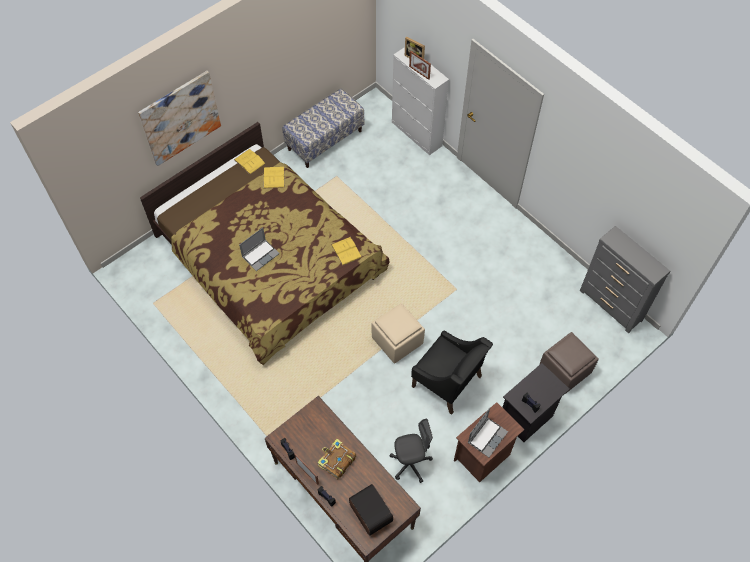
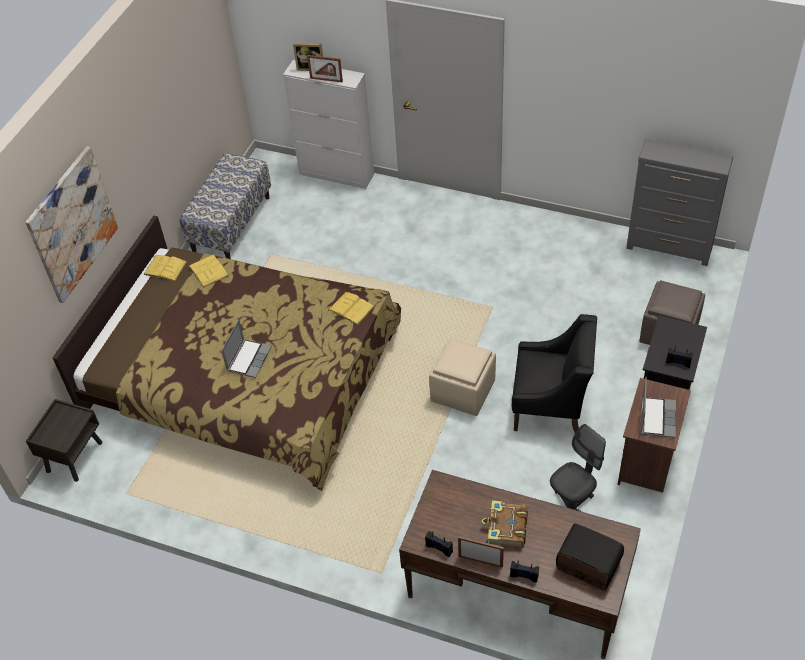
camera: 25 degrees left, 10 degrees down
none -> brown nightstand [26,399,102,482]

